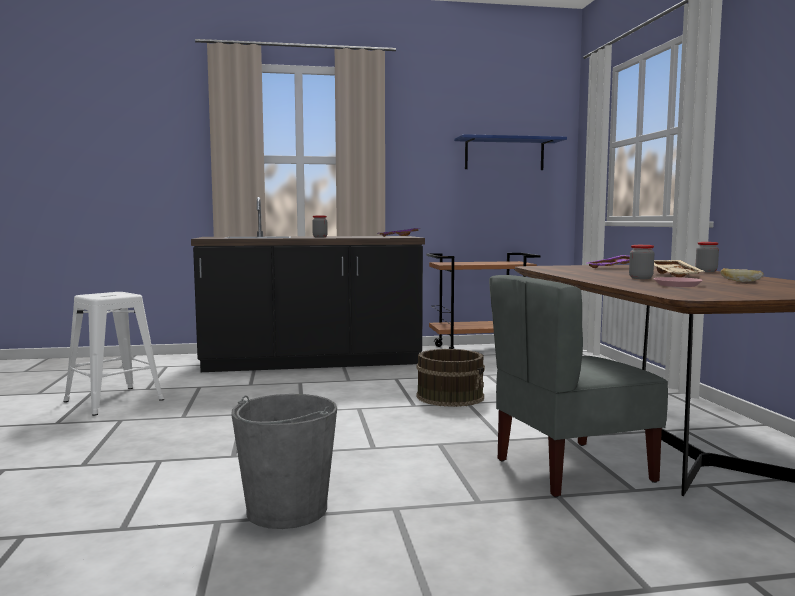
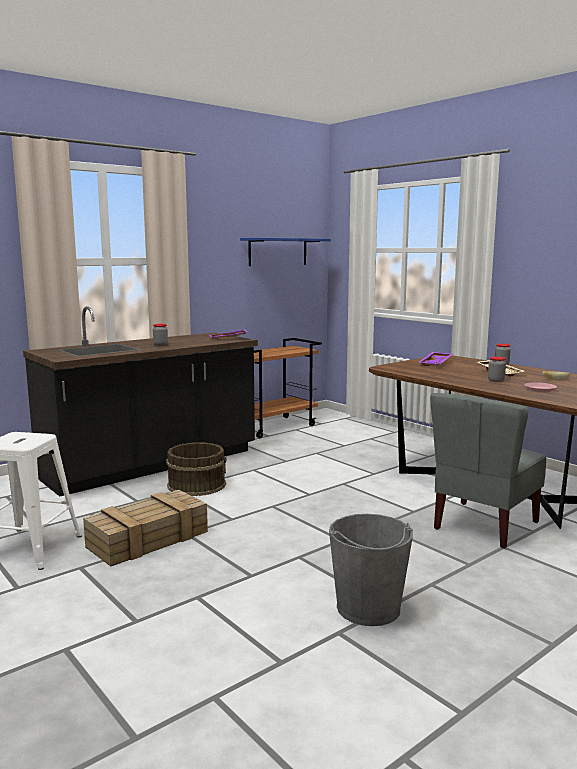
camera: 30 degrees left, 5 degrees up
brown bucket [416,349,485,407] -> brown bucket moved to [166,442,227,496]
none -> crate [83,490,208,566]

